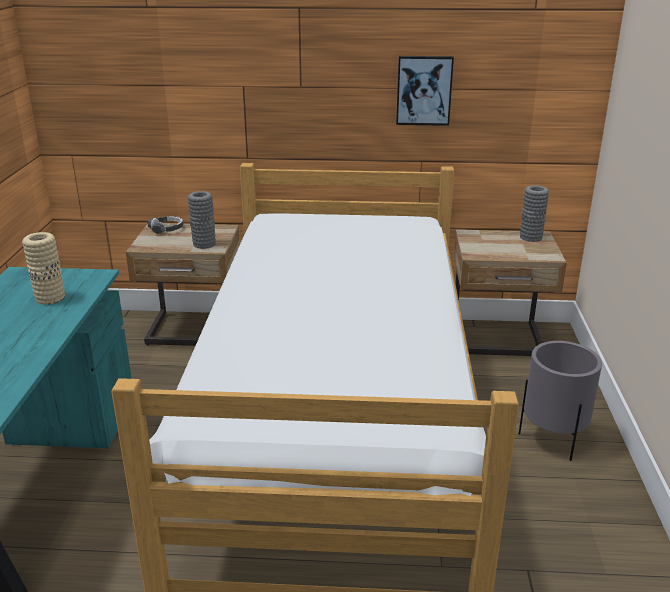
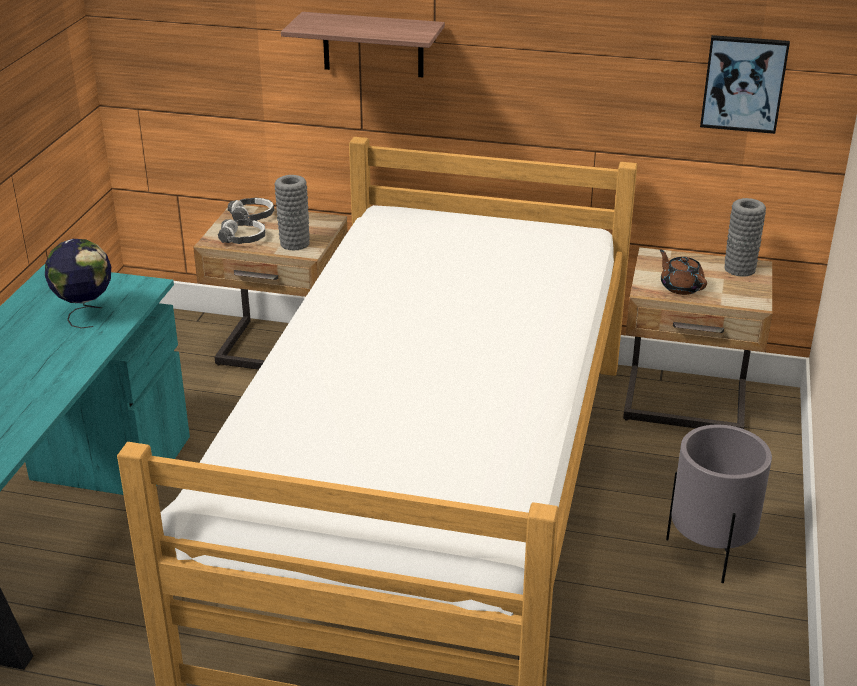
camera: 10 degrees right, 5 degrees up
beige vase [22,232,65,305] -> globe [45,239,111,329]
picture [396,56,454,126] -> picture moved to [700,35,790,134]
none -> headphones [218,219,265,244]
none -> shelf [281,12,445,77]
none -> brown teapot [660,249,707,295]

